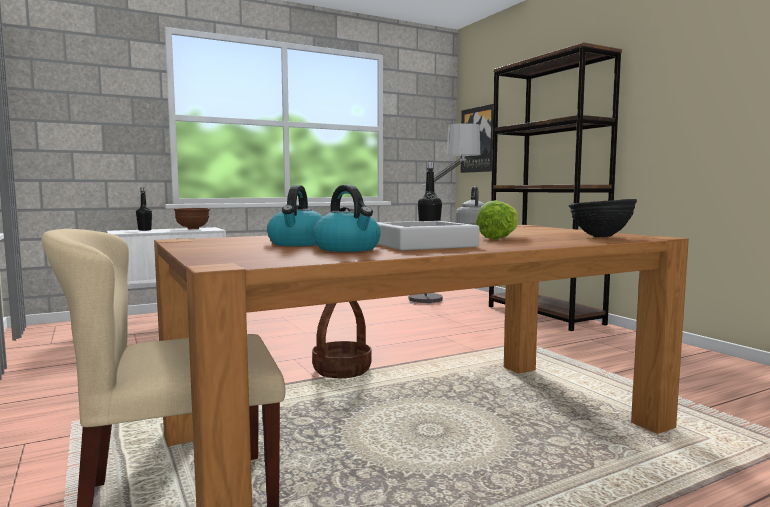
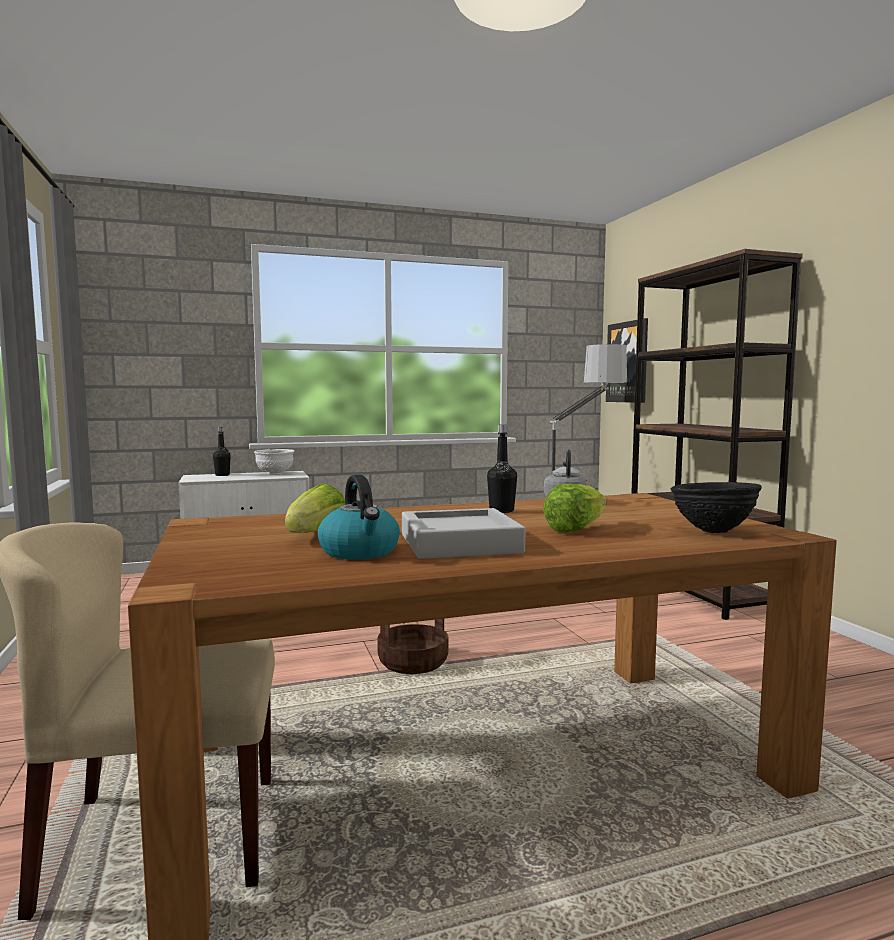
camera: 10 degrees right, 0 degrees up
brown bowl [174,208,210,229] -> white bowl [254,449,295,475]
kettle [267,185,323,246] -> lettuce [285,483,345,533]

